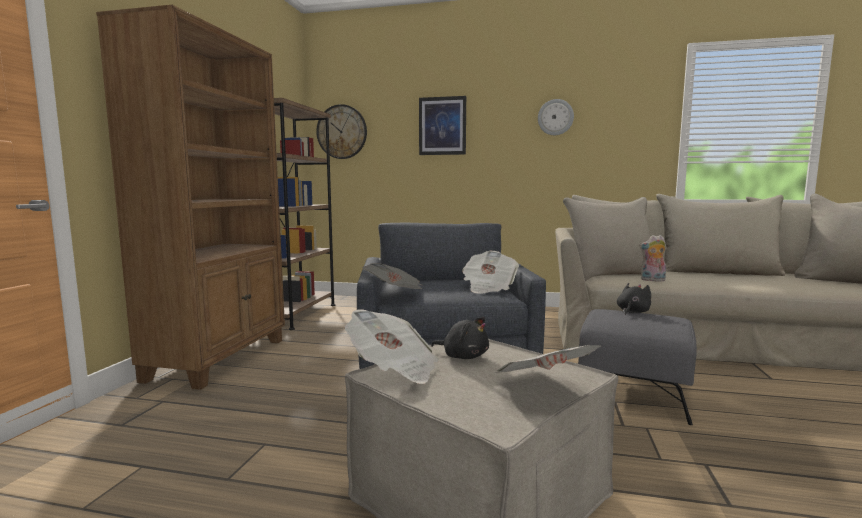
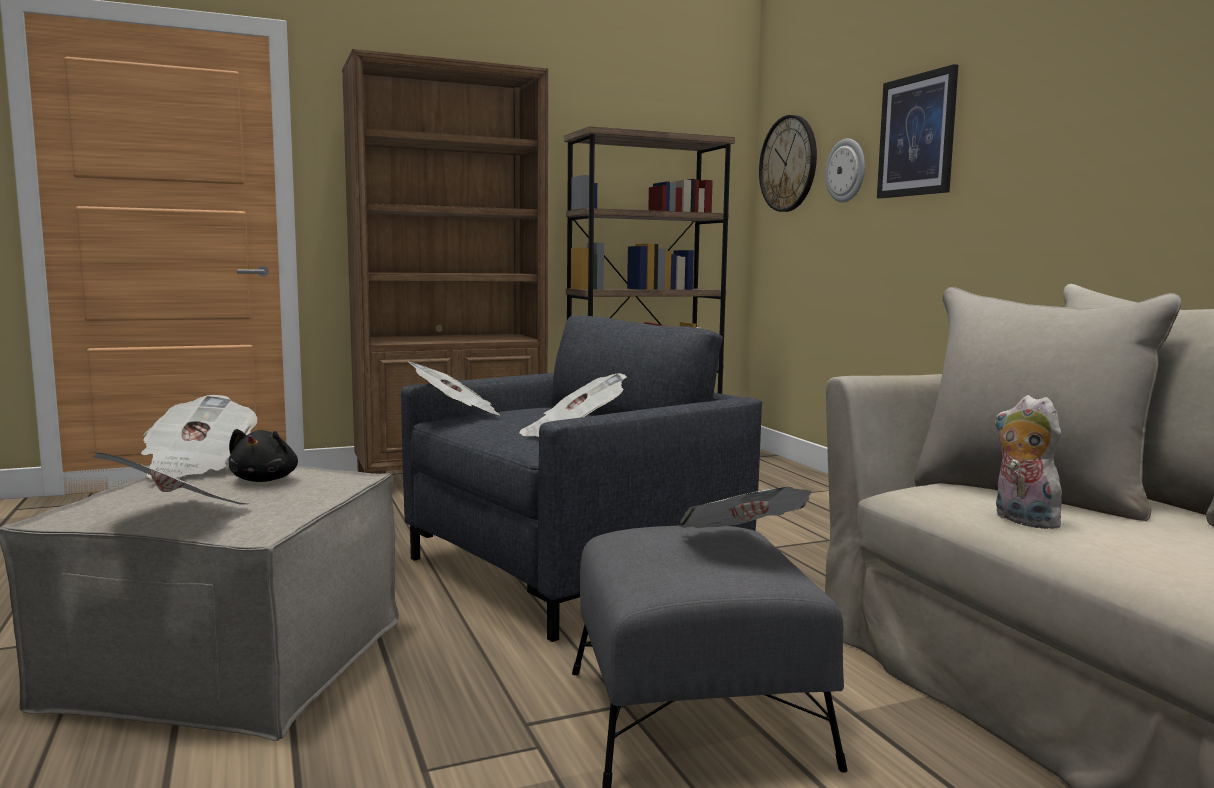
camera: 55 degrees right, 0 degrees up
wall clock [538,99,574,135] -> wall clock moved to [825,138,865,203]
black plush toy [617,283,651,315] -> newspaper [679,487,812,528]

